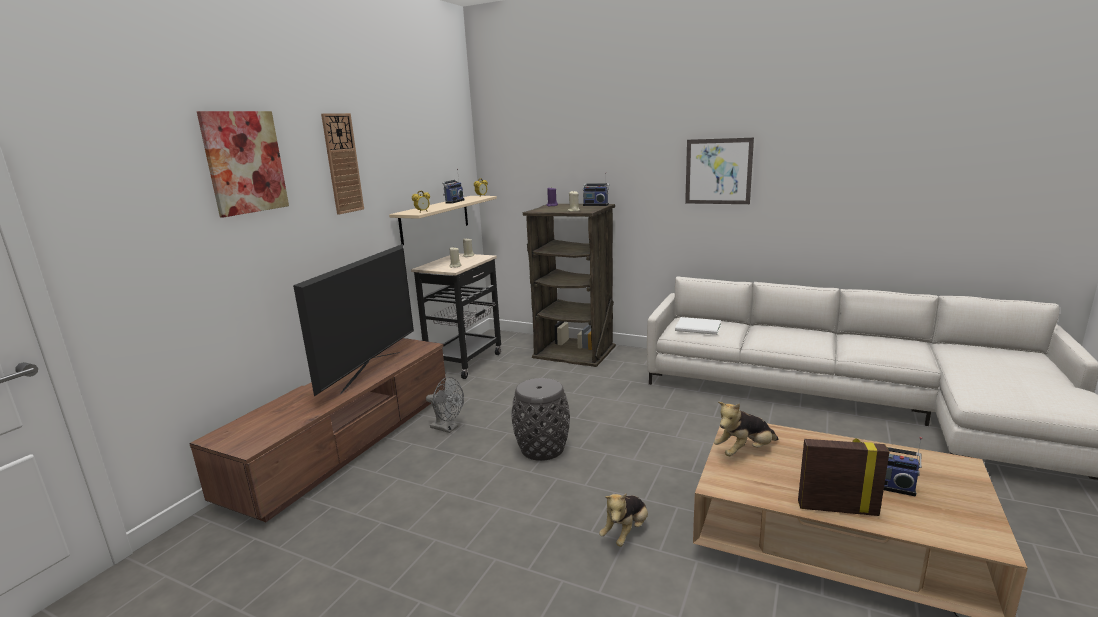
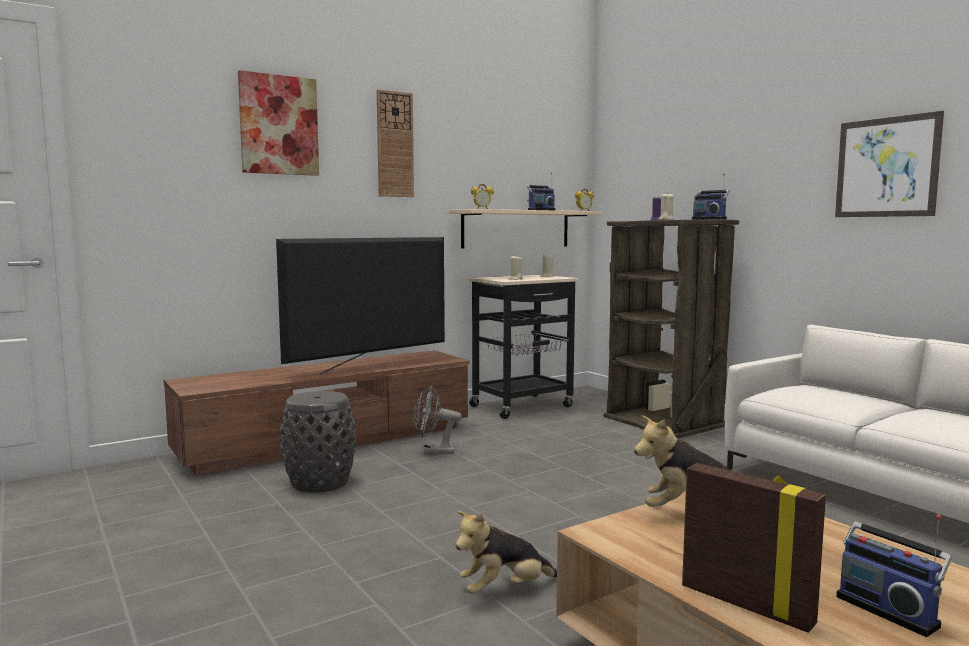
camera: 30 degrees right, 10 degrees down
grey fan [426,377,464,433] -> grey fan turned 120 degrees clockwise [414,386,462,454]
grey stool [512,378,570,461] -> grey stool moved to [280,391,356,493]
white book [675,317,721,335] -> none

